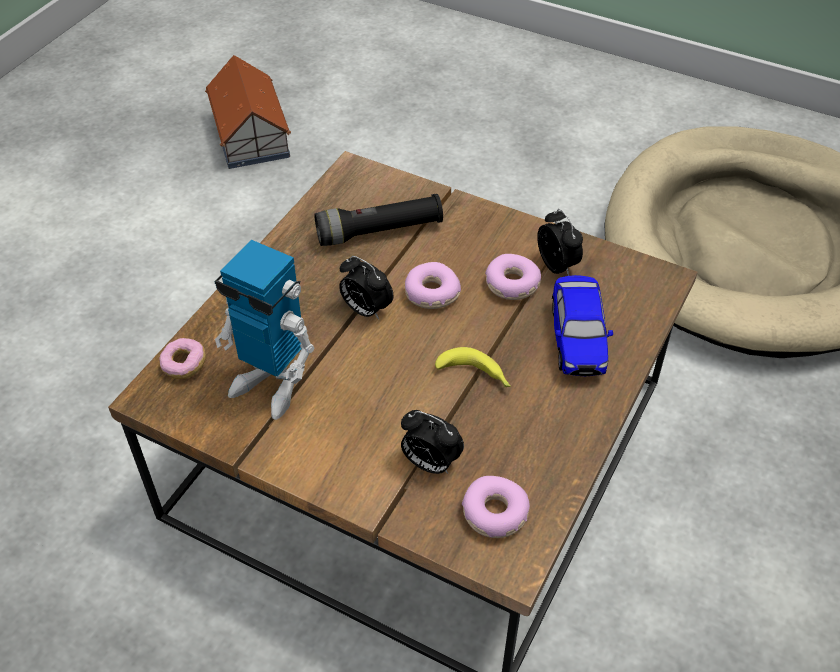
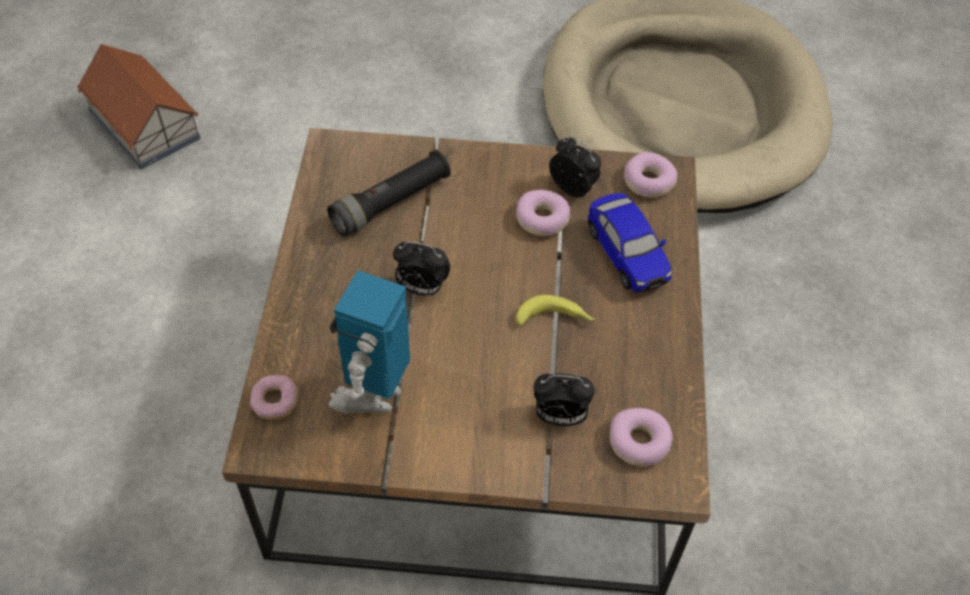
camera: 25 degrees left, 5 degrees up
toy robot [215,240,314,420] -> toy robot turned 105 degrees clockwise [329,270,410,414]
donut [405,262,461,309] -> donut moved to [624,152,677,198]

